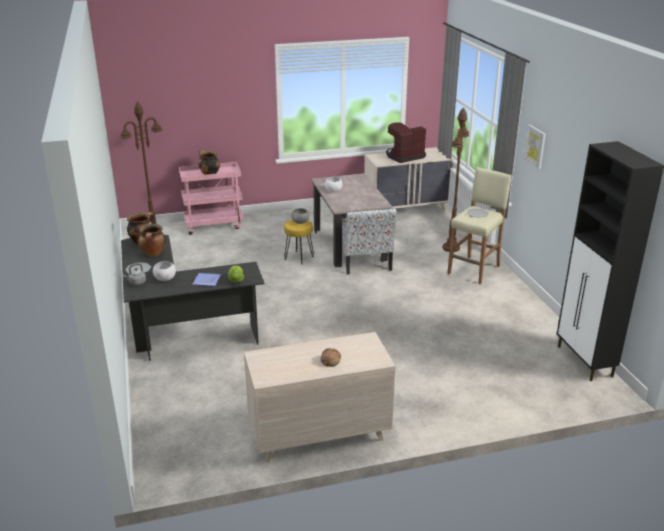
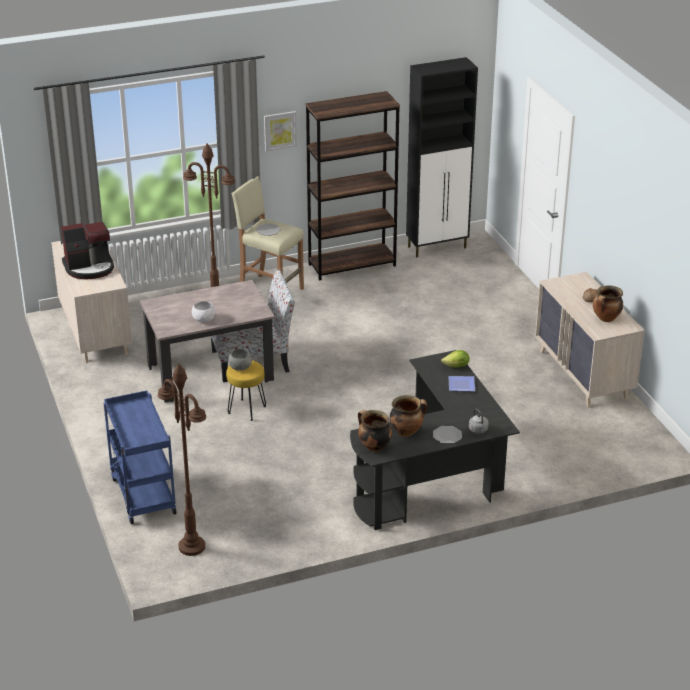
camera: 95 degrees left, 5 degrees up
white bowl [153,261,176,281] -> none
pink cart [179,162,244,235] -> blue cart [104,390,176,524]
cooking pot [198,150,220,175] -> cooking pot moved to [593,285,623,322]
coffee machine [386,122,426,163] -> coffee machine turned 75 degrees counterclockwise [61,222,114,279]
none -> brown bookcase [305,91,400,281]

